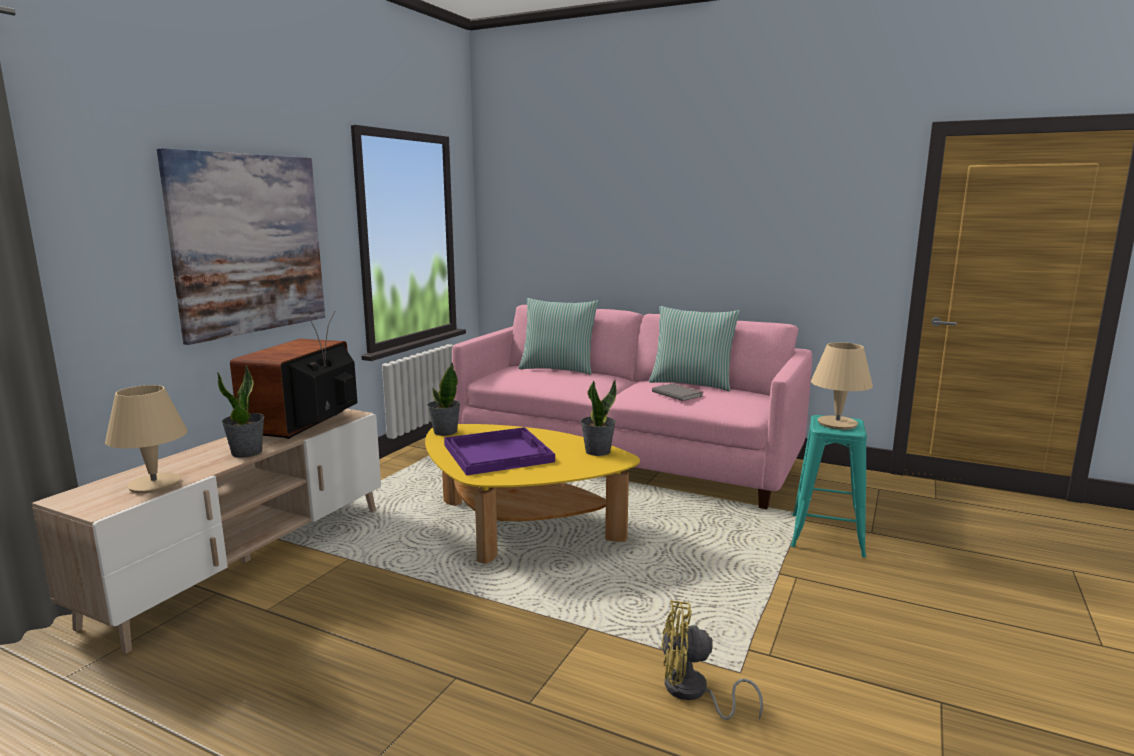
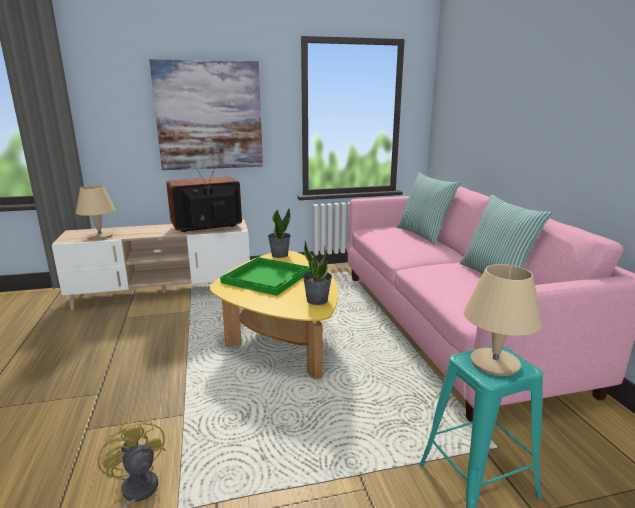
camera: 50 degrees right, 5 degrees up
potted plant [217,365,265,458] -> none
purple tray [444,427,555,476] -> green tray [220,257,310,296]
grey book [652,383,703,401] -> none

